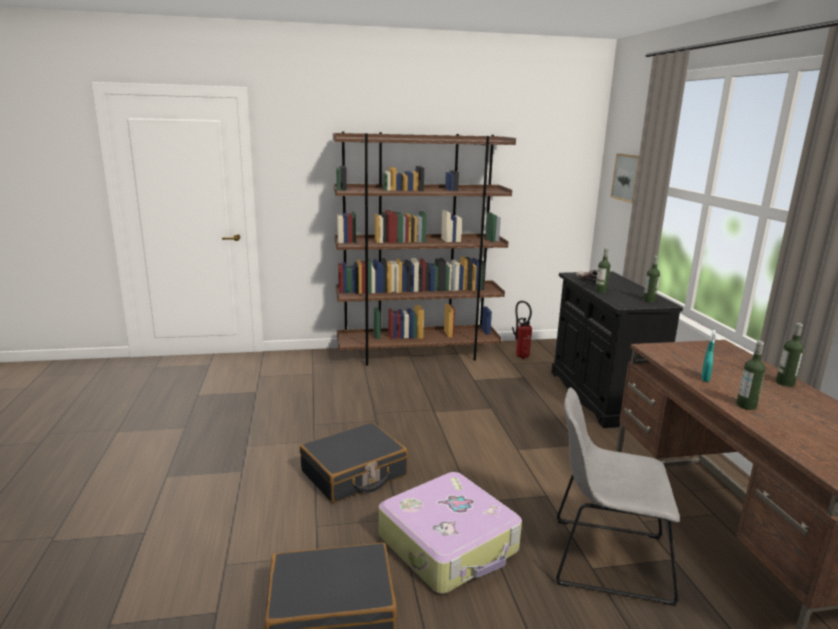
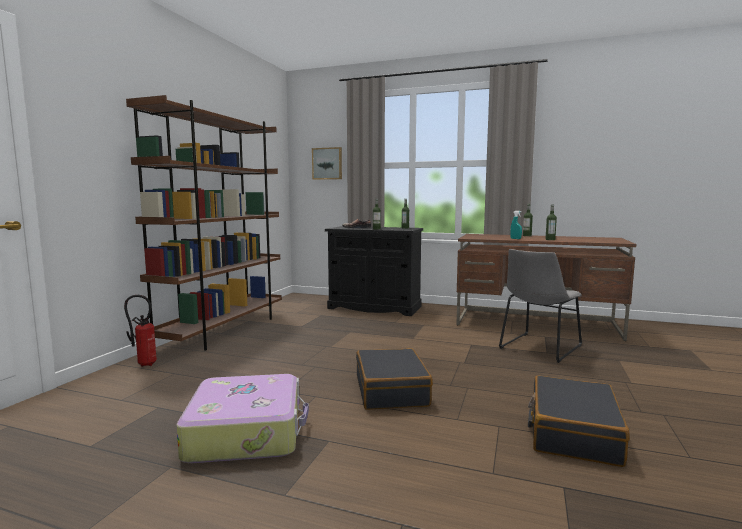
camera: 60 degrees left, 10 degrees down
suitcase [379,472,522,594] -> suitcase moved to [176,374,309,463]
fire extinguisher [512,301,532,359] -> fire extinguisher moved to [124,295,157,367]

